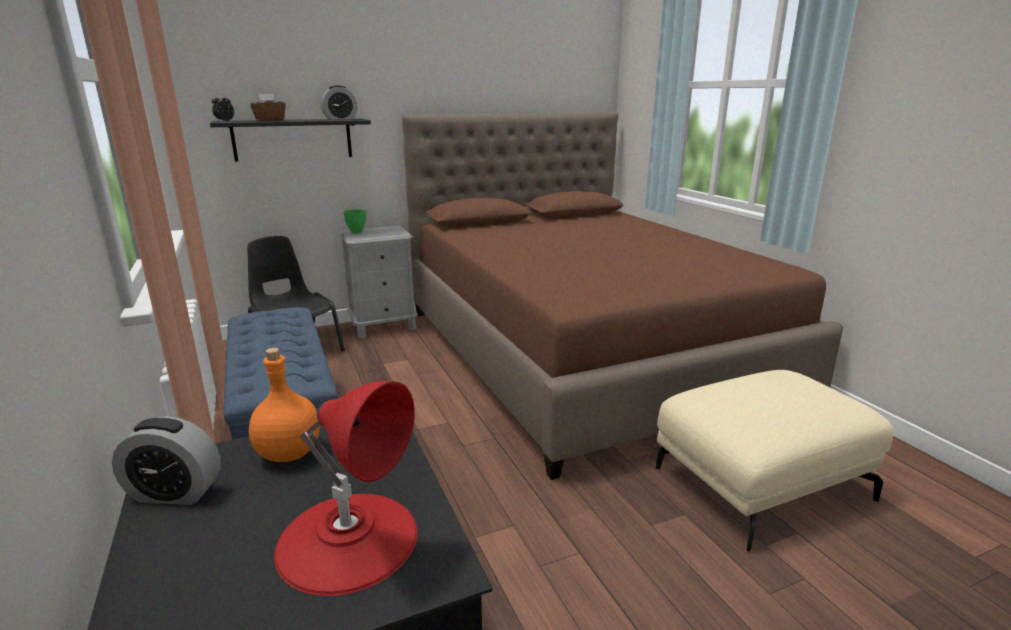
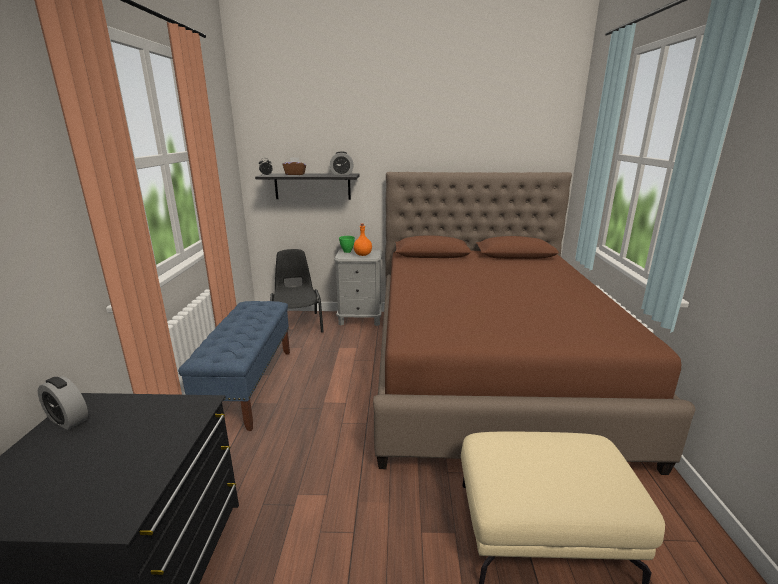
camera: 25 degrees right, 0 degrees up
orange bottle [249,348,320,462] -> orange bottle moved to [354,223,372,256]
red table lamp [274,381,418,596] -> none

